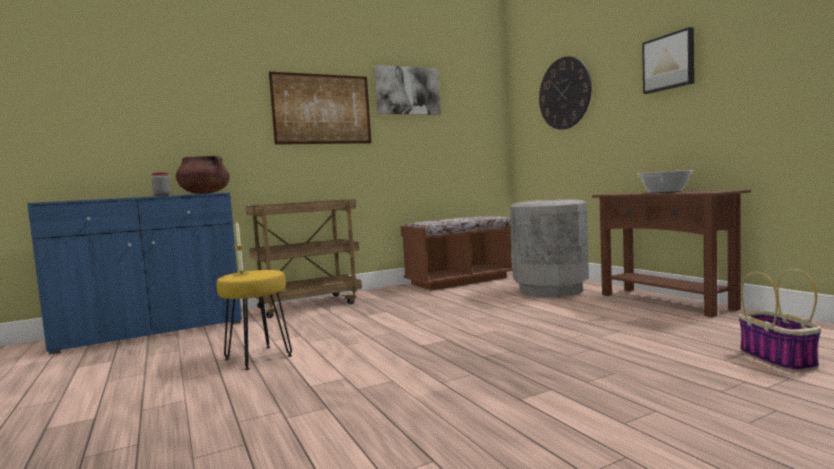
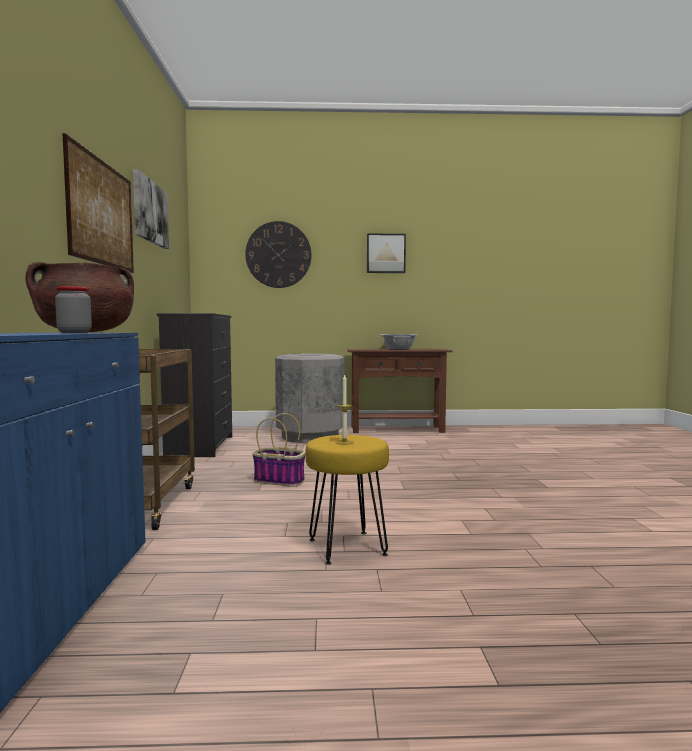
camera: 65 degrees left, 0 degrees up
brown bench [401,216,513,291] -> black dresser [157,313,232,457]
basket [738,269,822,373] -> basket moved to [252,413,305,487]

